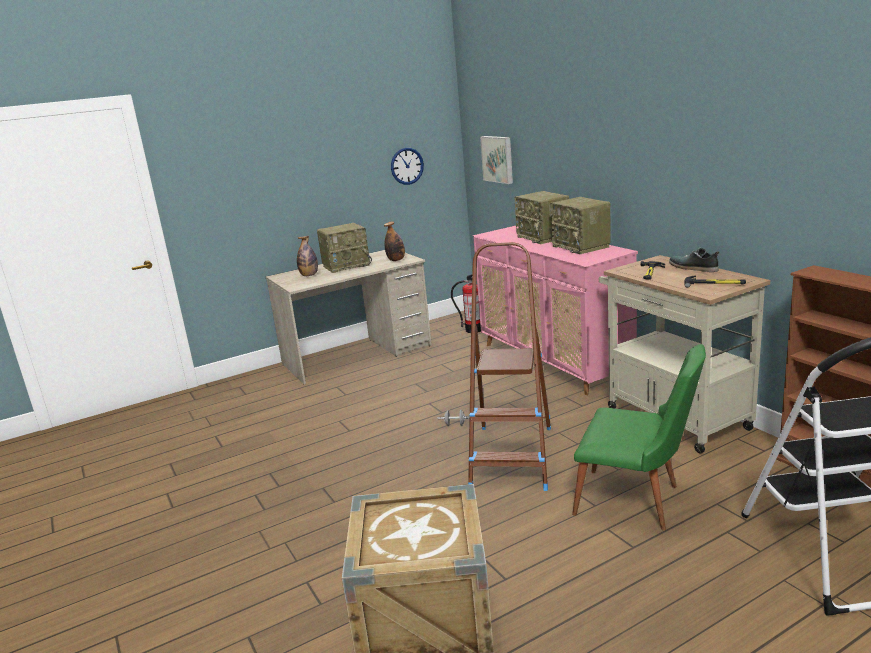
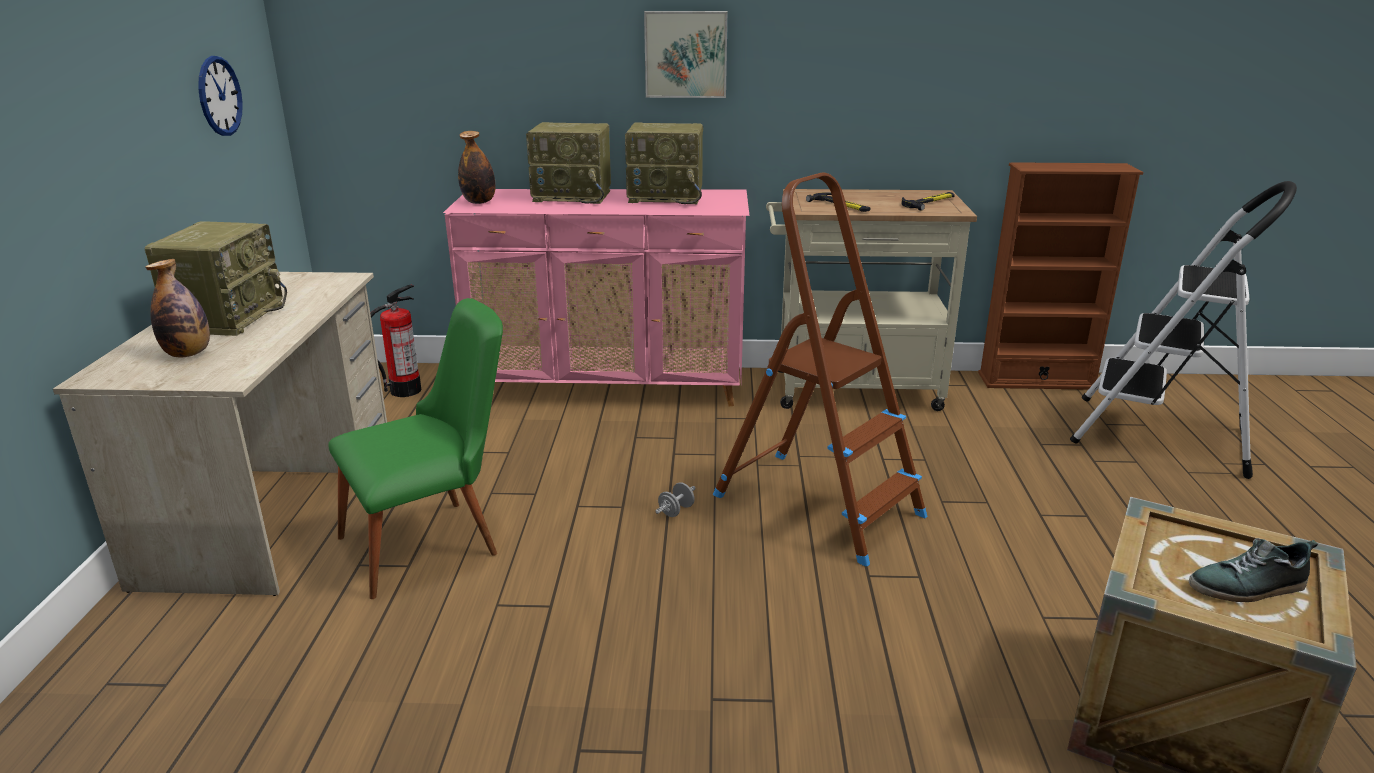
camera: 60 degrees left, 5 degrees up
bottle [384,222,405,261] -> bottle moved to [458,131,496,204]
picture [480,136,513,184] -> picture moved to [644,11,727,98]
green chair [572,344,706,531] -> green chair moved to [329,298,503,599]
shoe [669,248,720,272] -> shoe moved to [1189,538,1318,602]

